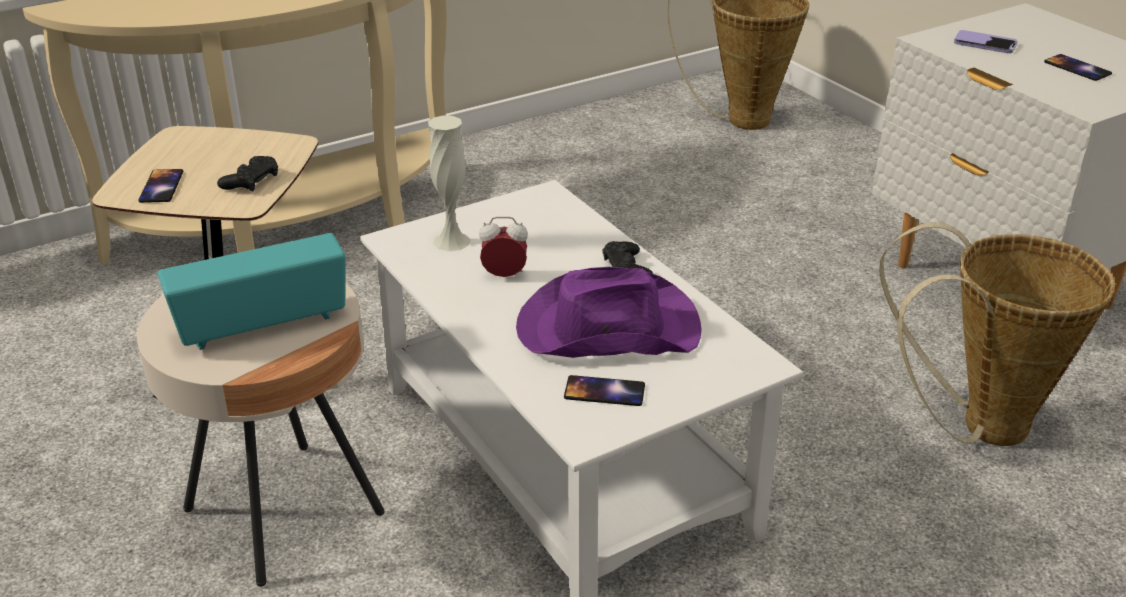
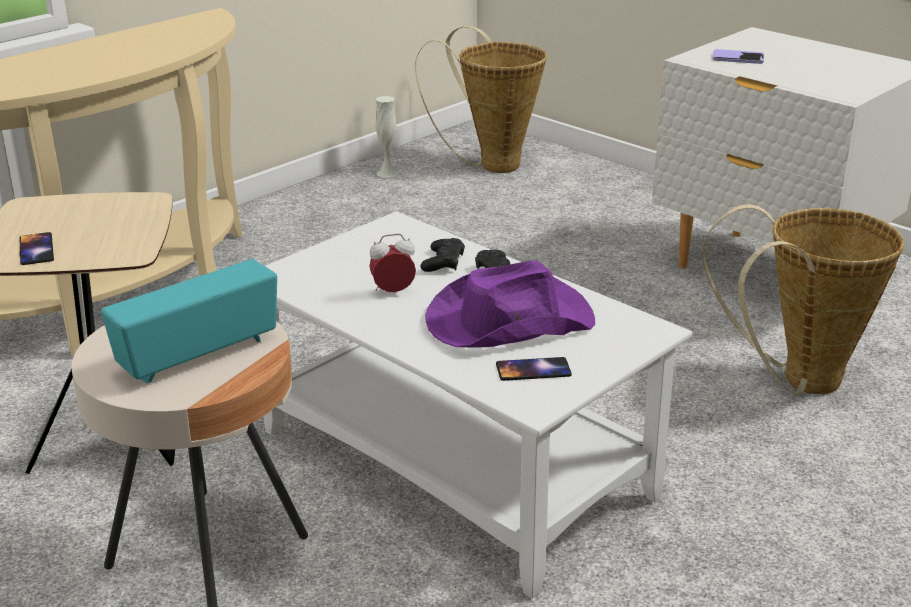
camera: 15 degrees left, 5 degrees down
black game controller [217,156,278,192] -> black game controller moved to [420,238,465,272]
white vase [428,115,471,251] -> white vase moved to [375,96,398,178]
phone [1044,54,1112,81] -> none

